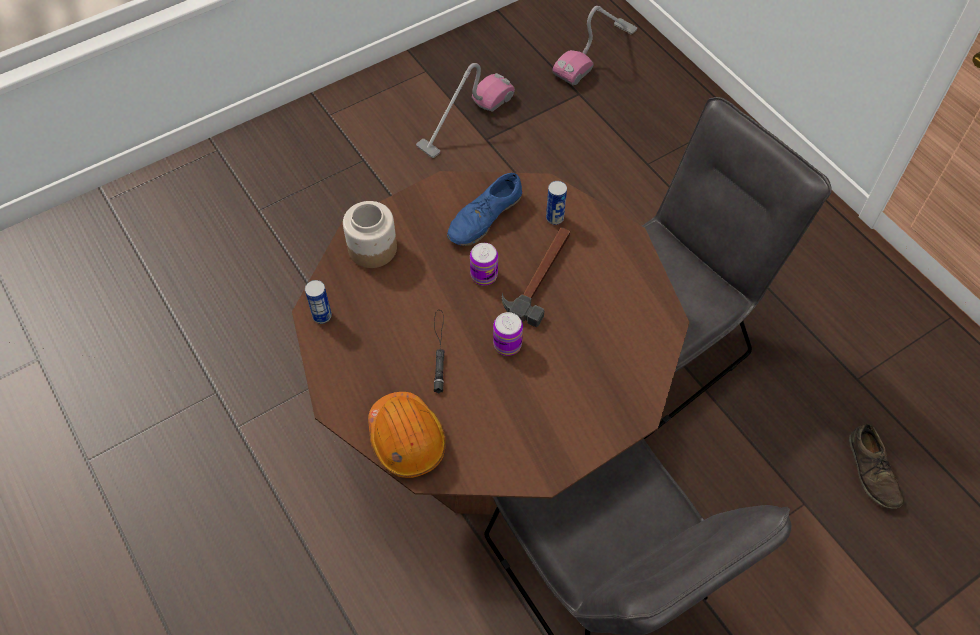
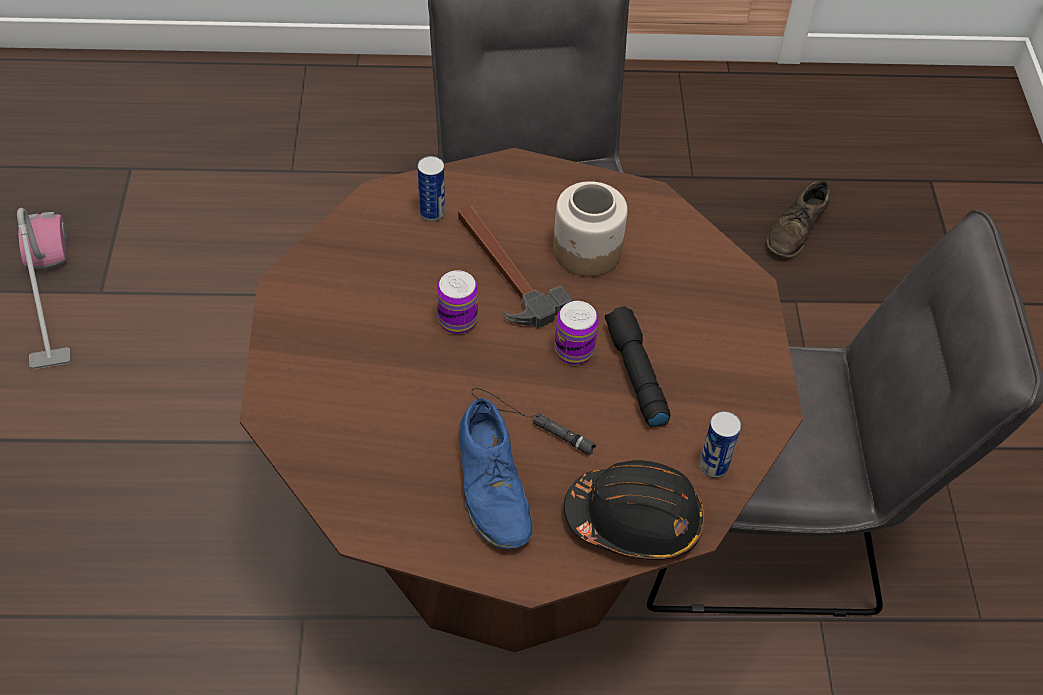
camera: 60 degrees left, 5 degrees down
can [305,280,332,324] -> can moved to [699,411,741,478]
jar [343,201,397,268] -> jar moved to [553,181,628,277]
orange hard hat [368,392,446,478] -> black hard hat [563,460,705,560]
blue shoe [447,173,522,246] -> blue shoe moved to [459,398,533,549]
vacuum cleaner [552,6,637,86] -> none
brown shoe [849,424,903,509] -> brown shoe turned 105 degrees clockwise [767,181,830,258]
none -> black flashlight [605,307,670,428]

